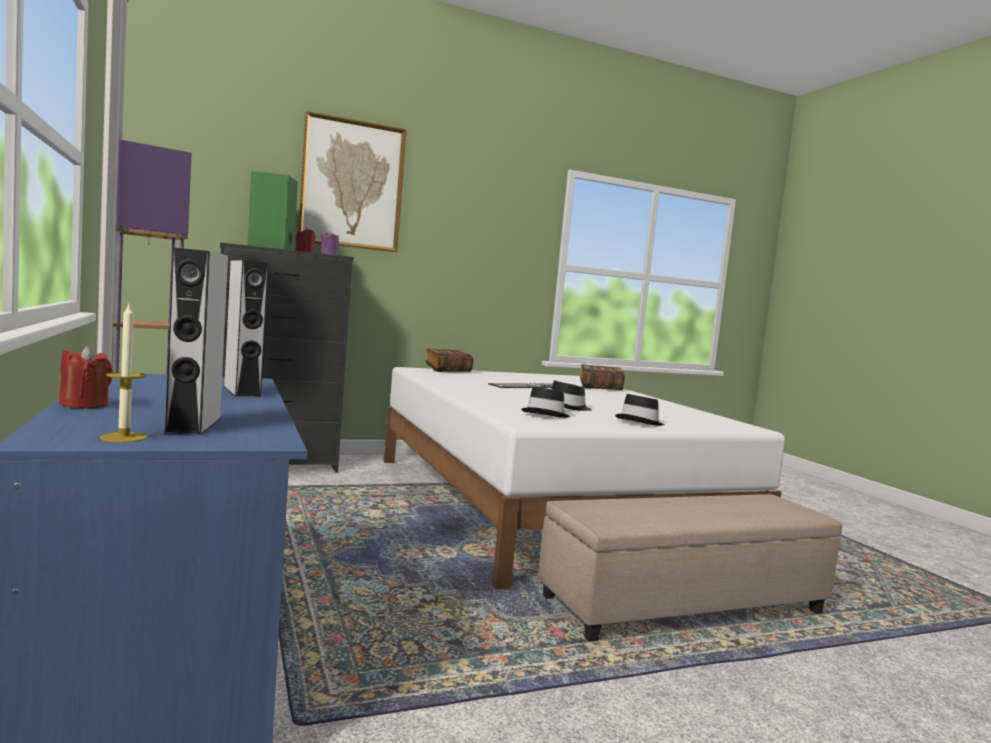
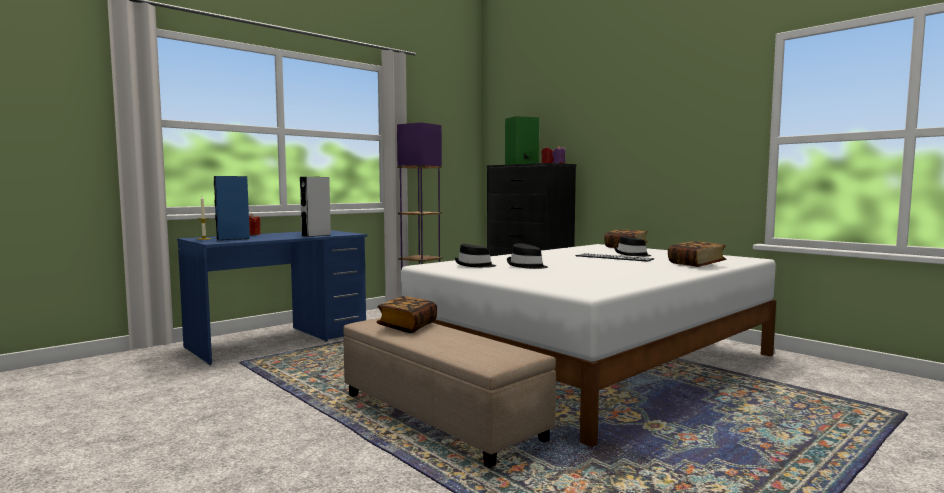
camera: 70 degrees right, 0 degrees up
grey speaker [164,248,228,435] -> blue speaker [214,176,250,240]
picture [298,111,407,252] -> none
black hat [615,394,664,426] -> black hat moved to [614,236,652,257]
none -> book [377,296,437,333]

